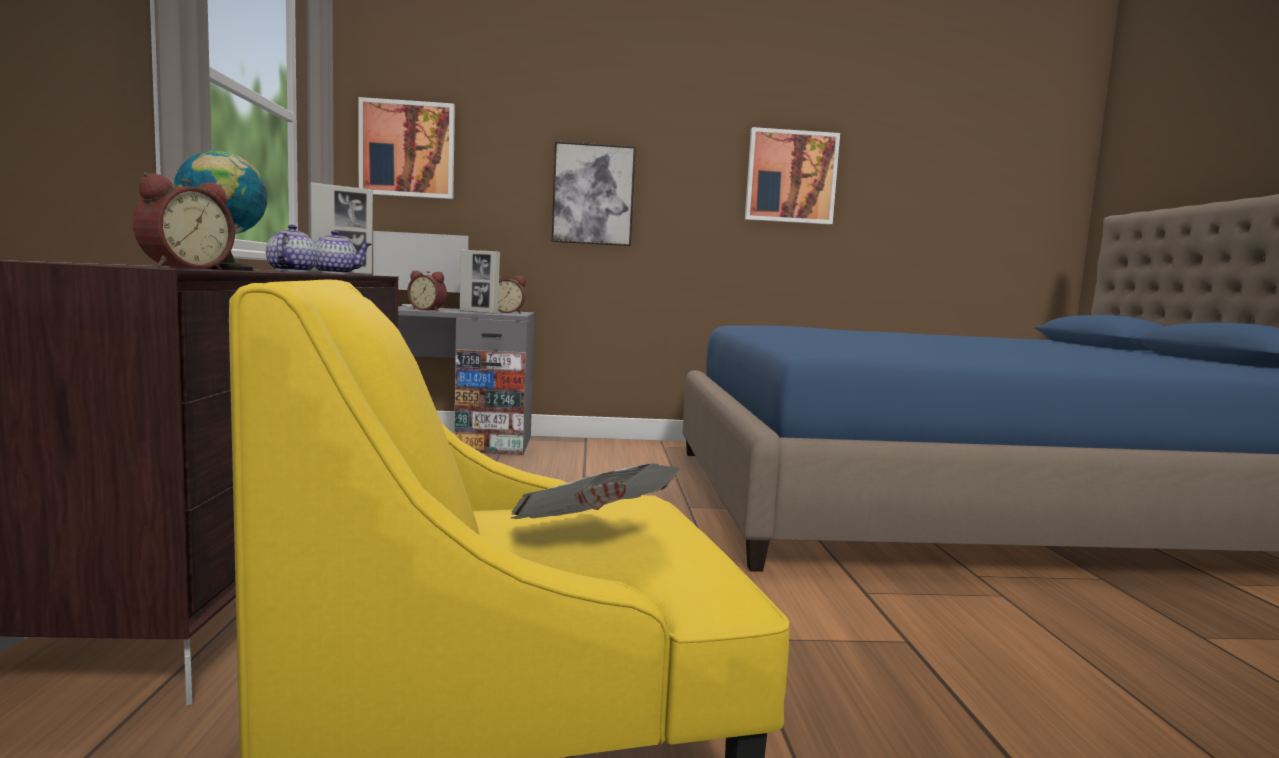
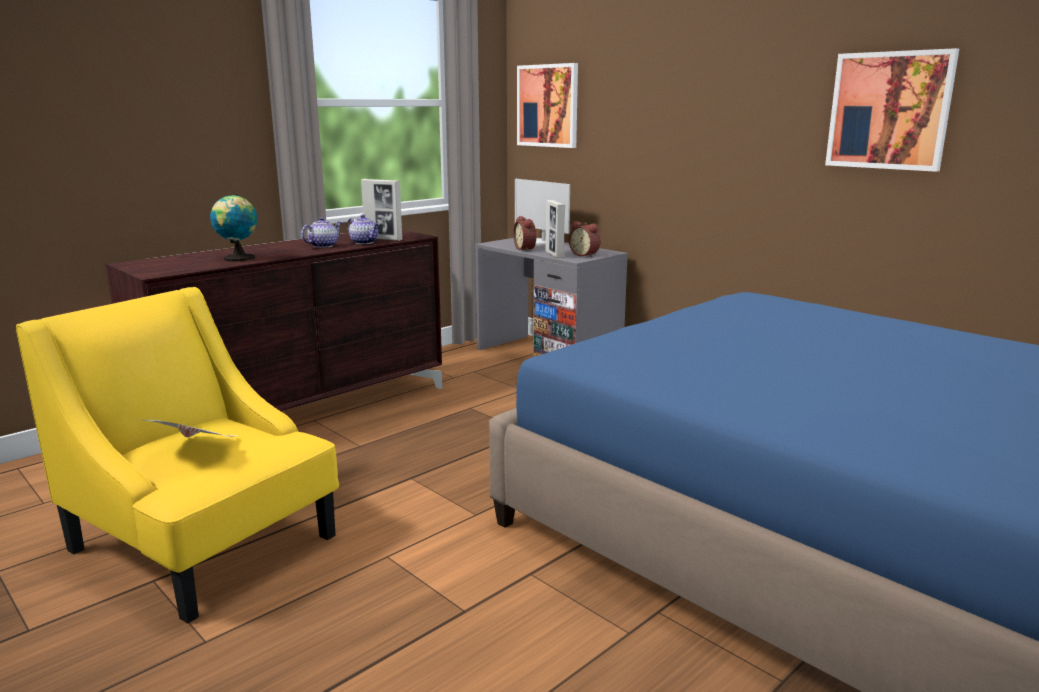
camera: 50 degrees right, 10 degrees up
alarm clock [133,172,235,270] -> none
picture [552,141,636,246] -> none

